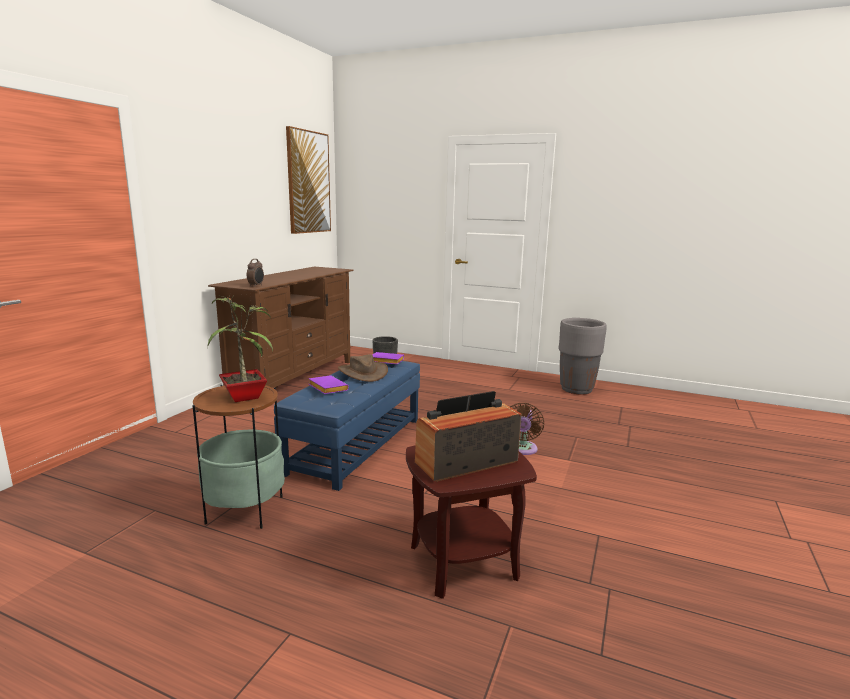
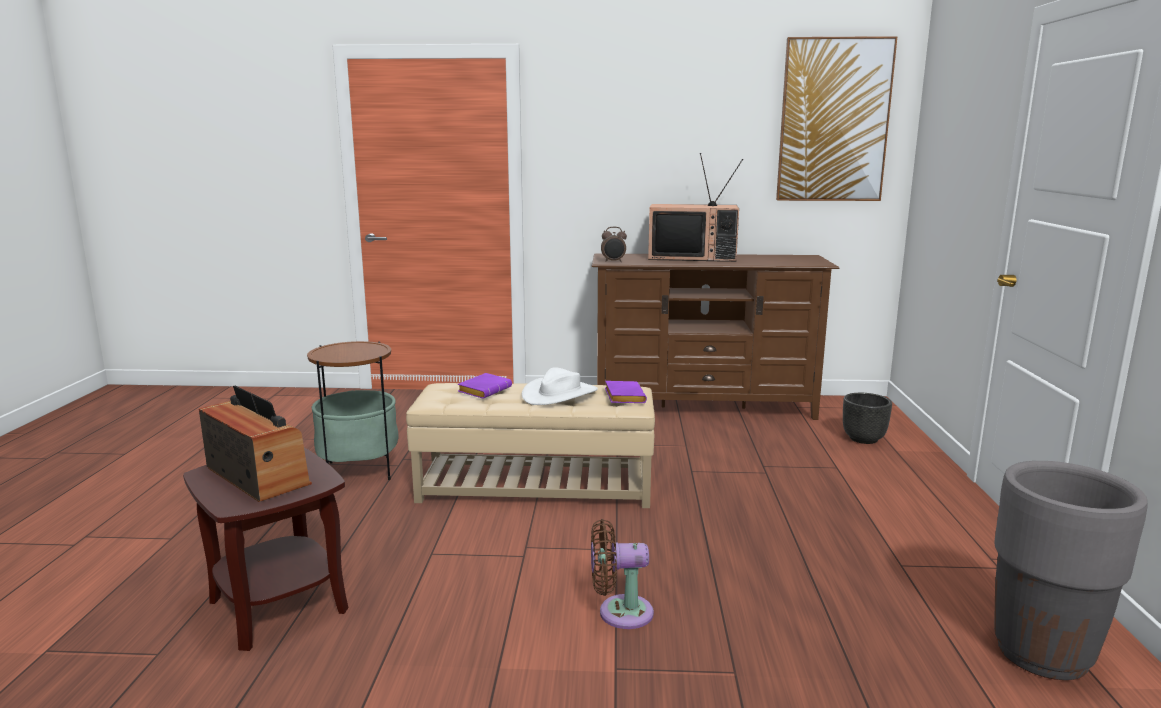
camera: 70 degrees right, 0 degrees up
potted plant [208,294,273,402] -> none
blue ottoman [274,361,420,491] -> beige ottoman [406,383,655,508]
brown hat [338,354,388,382] -> white hat [522,368,598,405]
none -> television [648,153,743,262]

